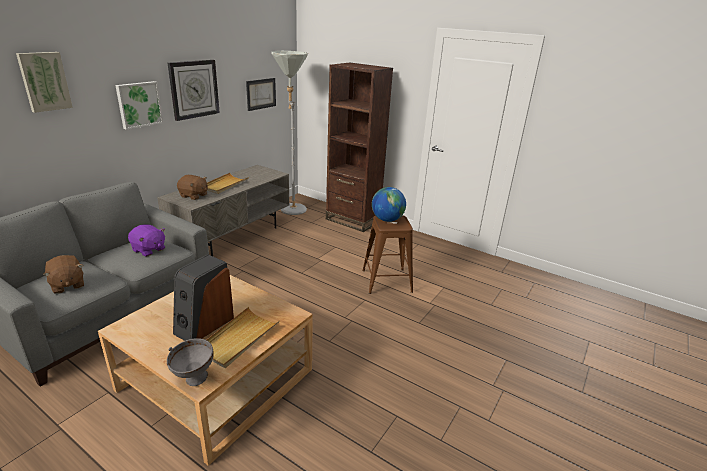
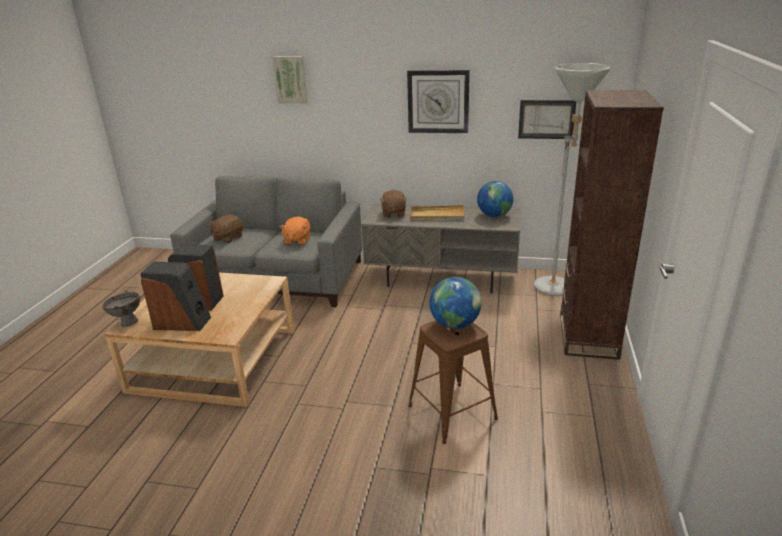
camera: 70 degrees right, 0 degrees up
picture [115,81,163,130] -> none
purple plush toy [128,225,165,257] -> orange plush toy [280,217,310,246]
beige tray [207,307,279,368] -> speaker [140,262,211,331]
none -> globe [477,181,513,217]

